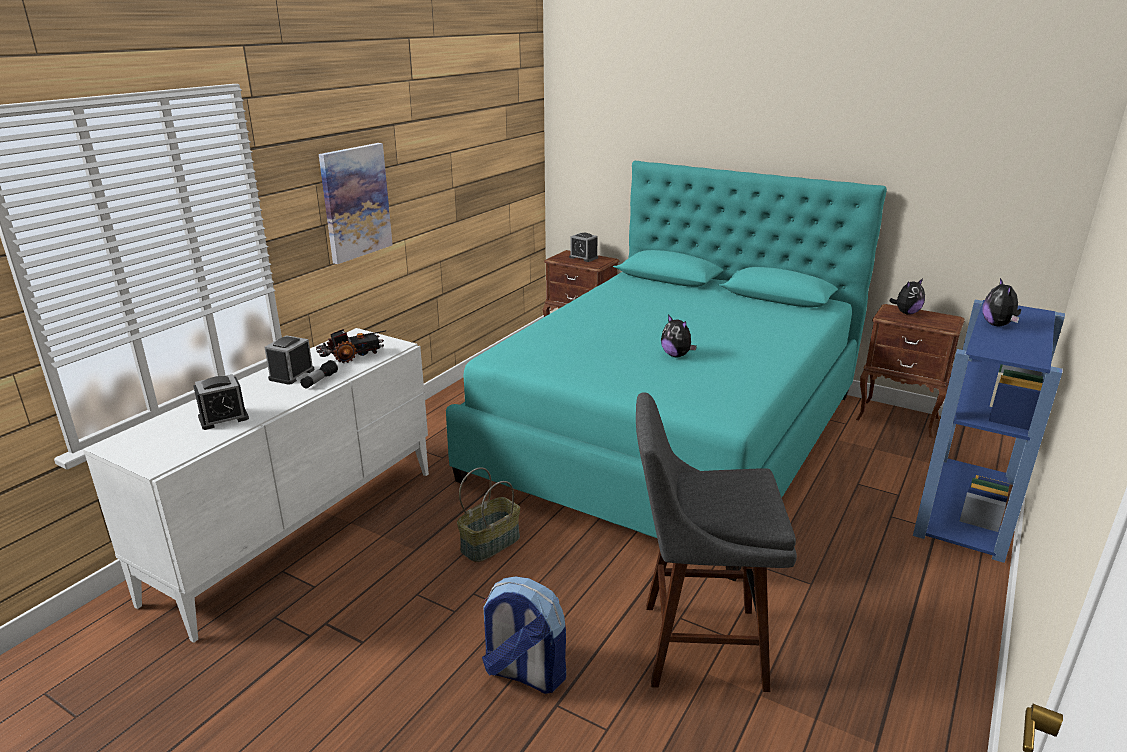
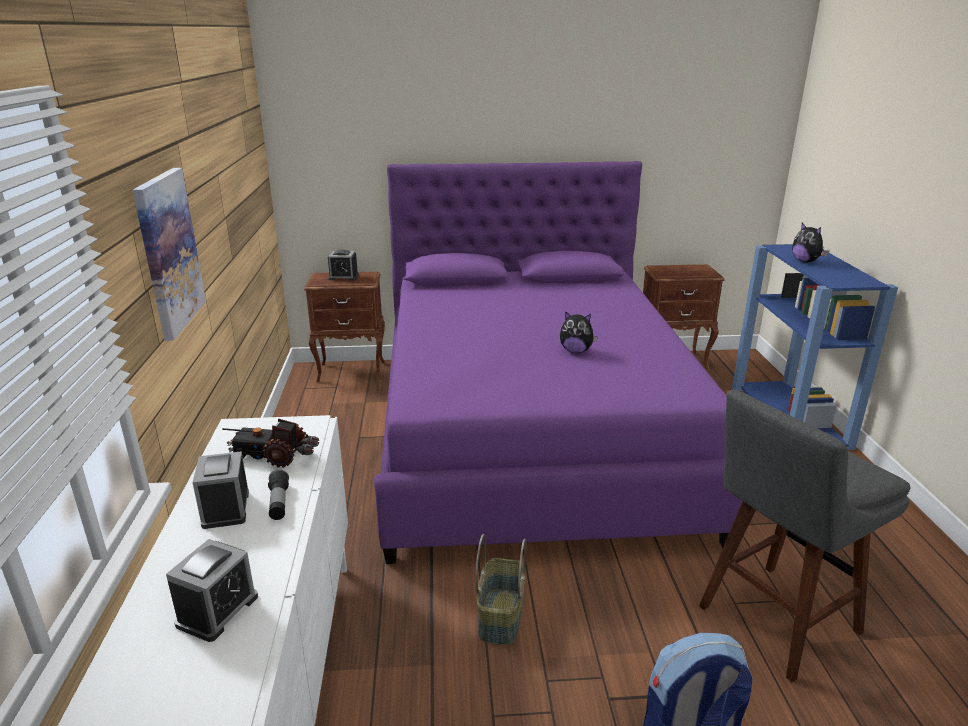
camera: 35 degrees left, 0 degrees up
toy truck [316,329,386,363] -> toy truck turned 105 degrees counterclockwise [222,419,319,468]
turquoise bed [446,161,887,582] -> purple bed [374,161,742,564]
plush toy [889,278,925,315] -> none

